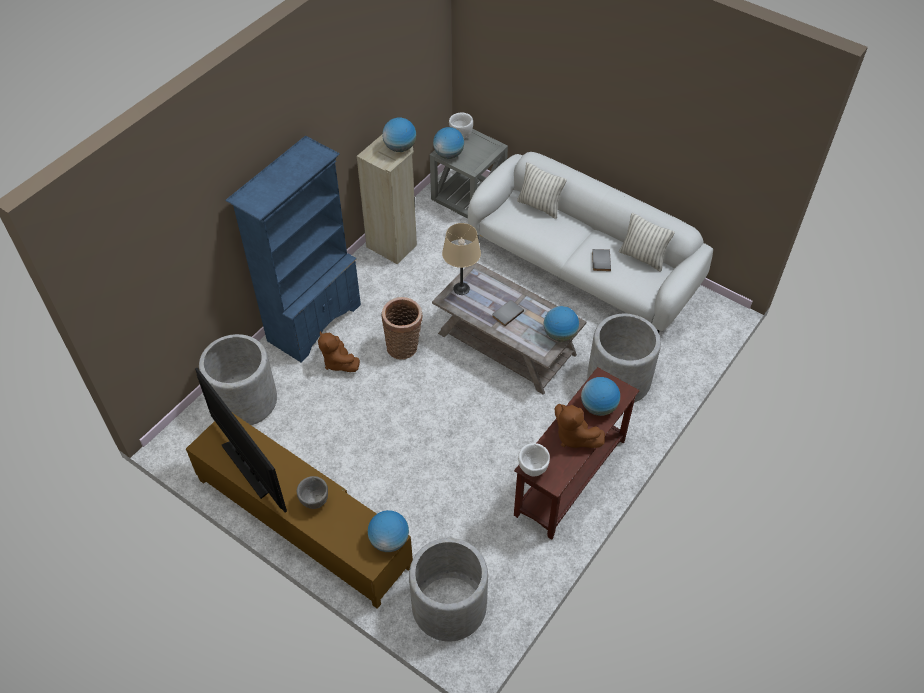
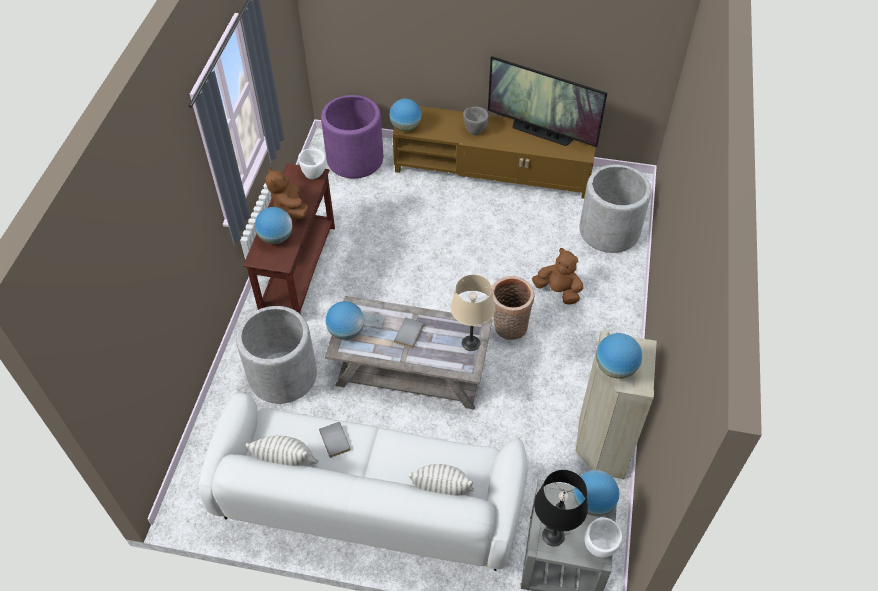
camera: 155 degrees right, 0 degrees up
blue bookcase [225,136,361,362] -> none
grey planter [409,538,488,642] -> purple planter [321,95,383,179]
brown plush toy [554,404,605,448] -> brown plush toy turned 135 degrees counterclockwise [266,167,309,219]
none -> black table lamp [534,470,588,547]

